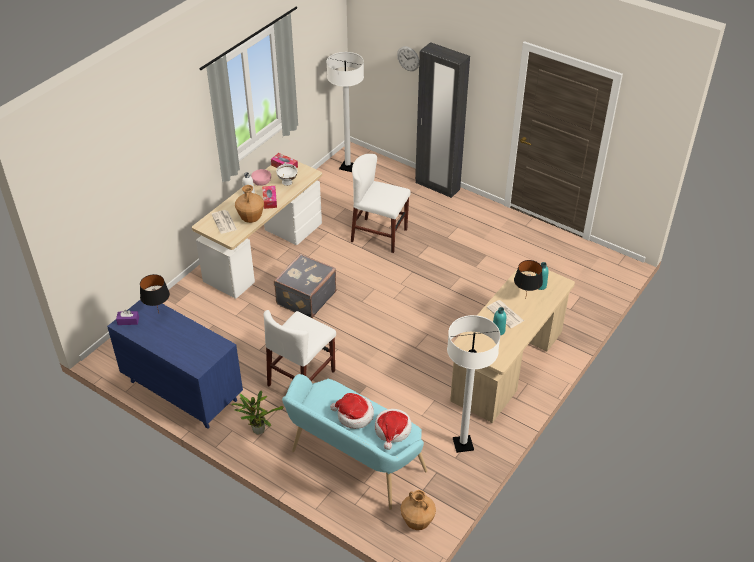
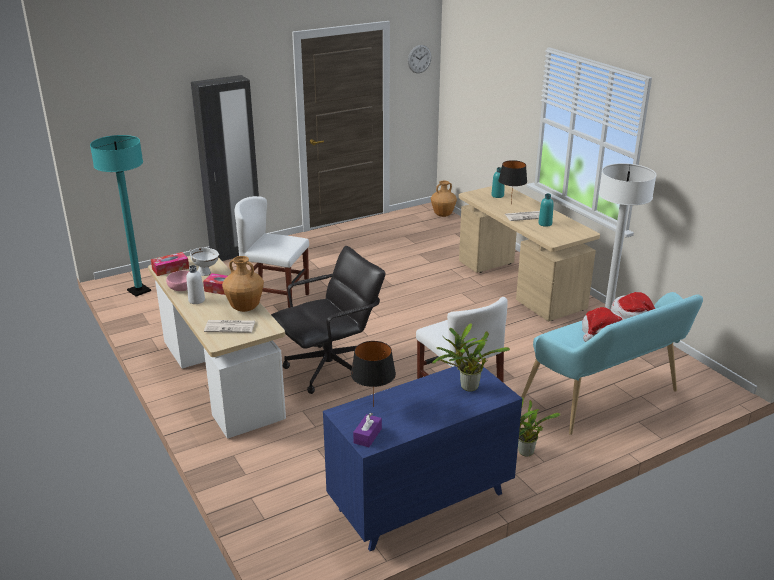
camera: 65 degrees left, 15 degrees down
grey suitcase [274,254,336,318] -> black office chair [271,246,385,394]
white floor lamp [327,52,364,172] -> turquoise floor lamp [90,135,151,296]
white chair [351,154,411,253] -> white chair turned 60 degrees clockwise [235,196,309,308]
wall clock [397,46,419,71] -> wall clock moved to [408,45,432,73]
brown vase [401,490,436,530] -> brown vase moved to [431,180,457,217]
none -> potted plant [432,323,510,392]

